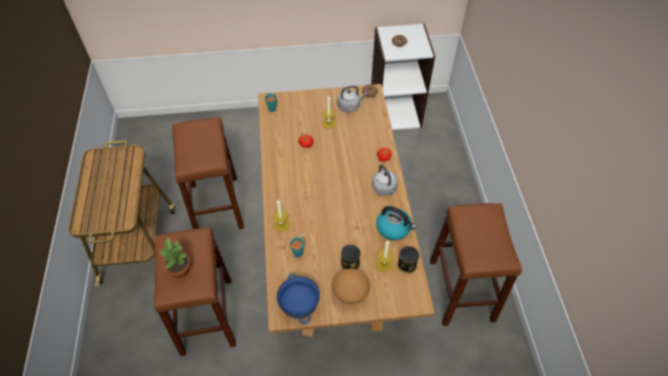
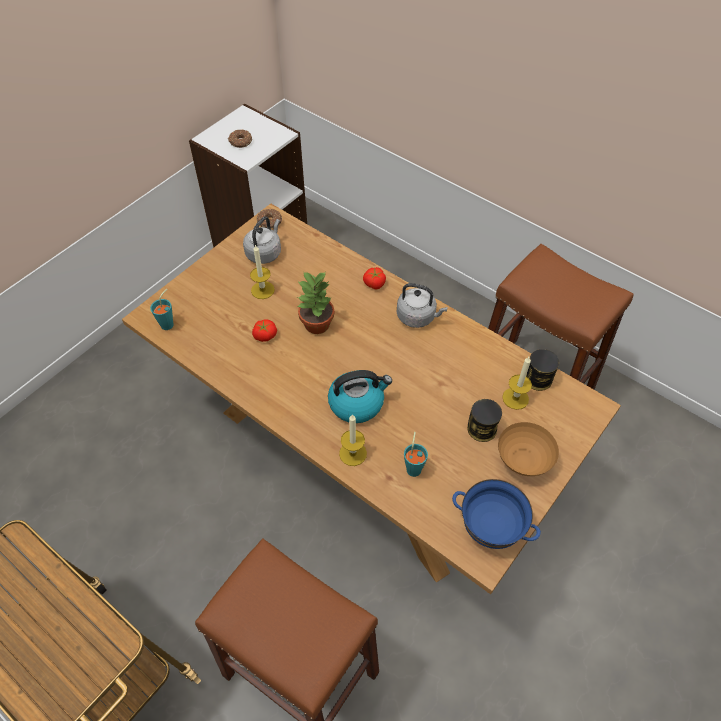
camera: 45 degrees left, 0 degrees up
potted plant [159,238,191,278] -> potted plant moved to [297,271,334,334]
brown stool [172,117,244,229] -> none
kettle [376,206,416,241] -> kettle moved to [328,370,392,423]

